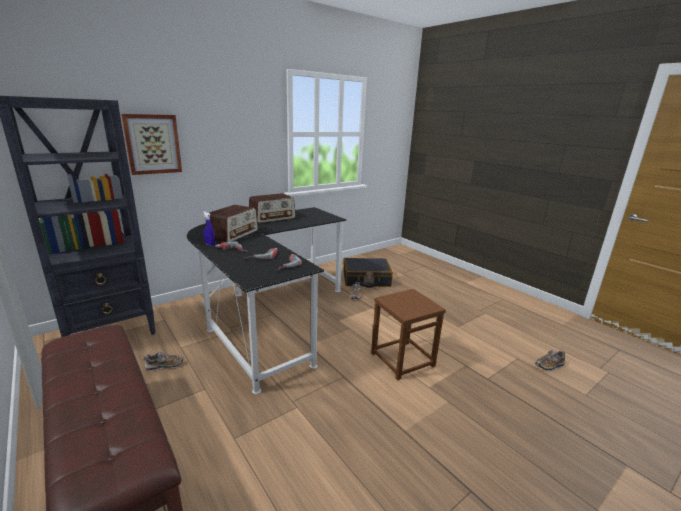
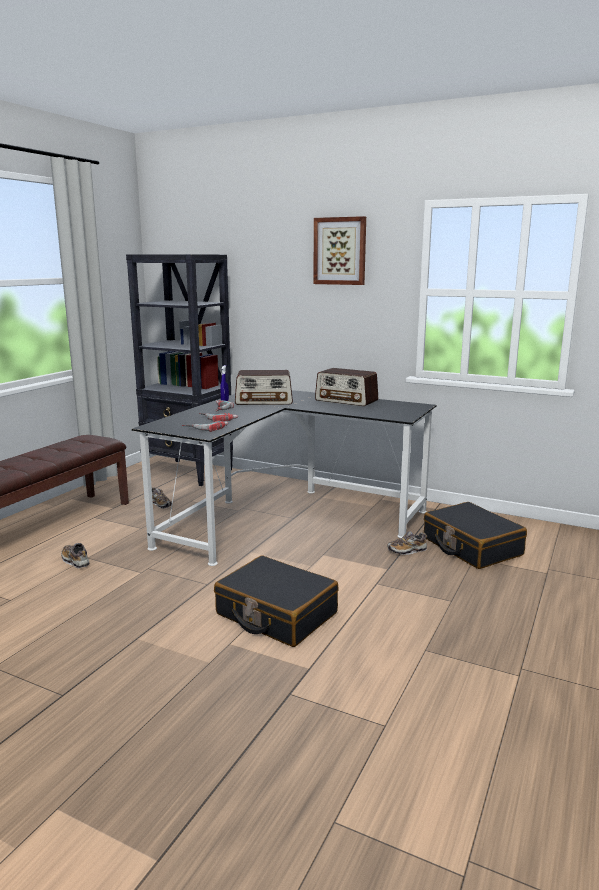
camera: 65 degrees right, 5 degrees down
picture [121,114,182,175] -> picture moved to [313,216,366,285]
brown stool [371,289,446,380] -> black suitcase [214,555,339,647]
shoe [535,350,565,371] -> shoe moved to [61,543,90,568]

